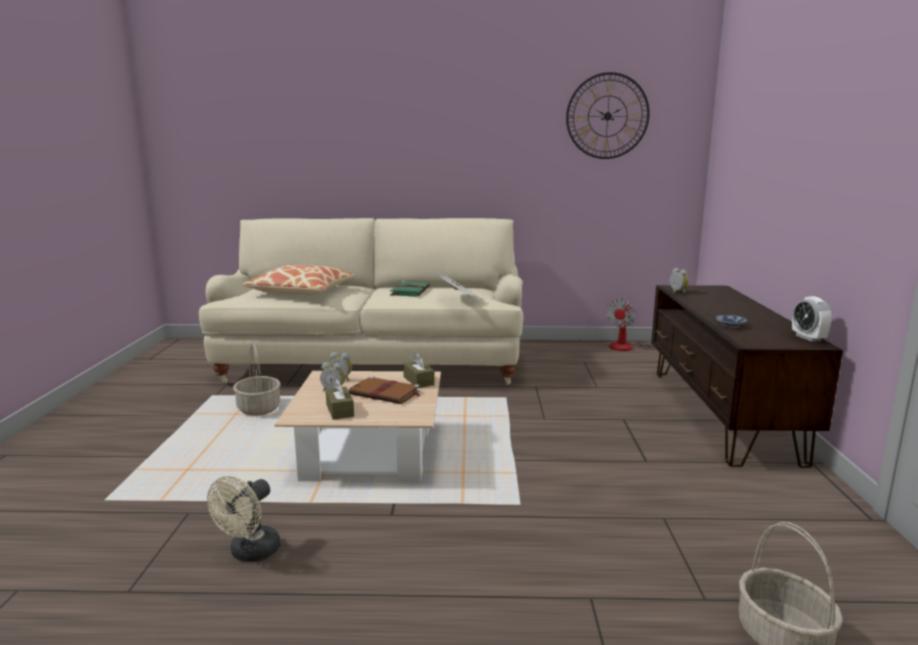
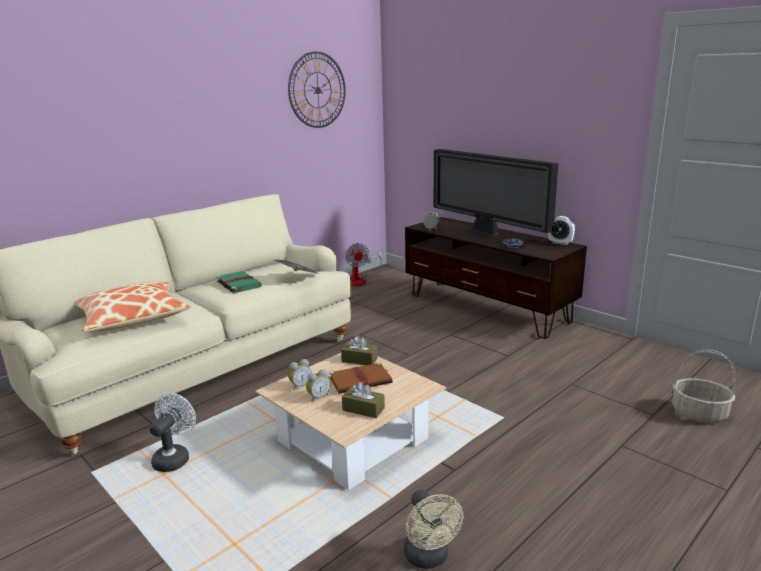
camera: 45 degrees left, 5 degrees up
basket [233,344,281,416] -> white fan [149,393,196,472]
none -> television [434,149,558,236]

